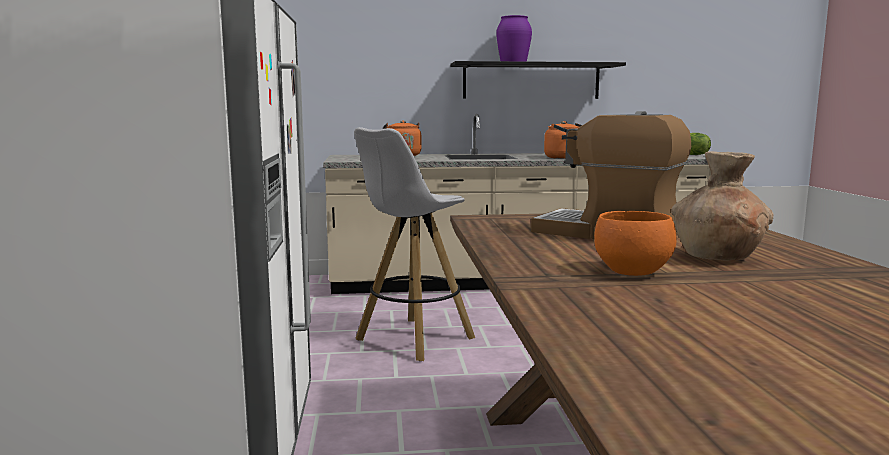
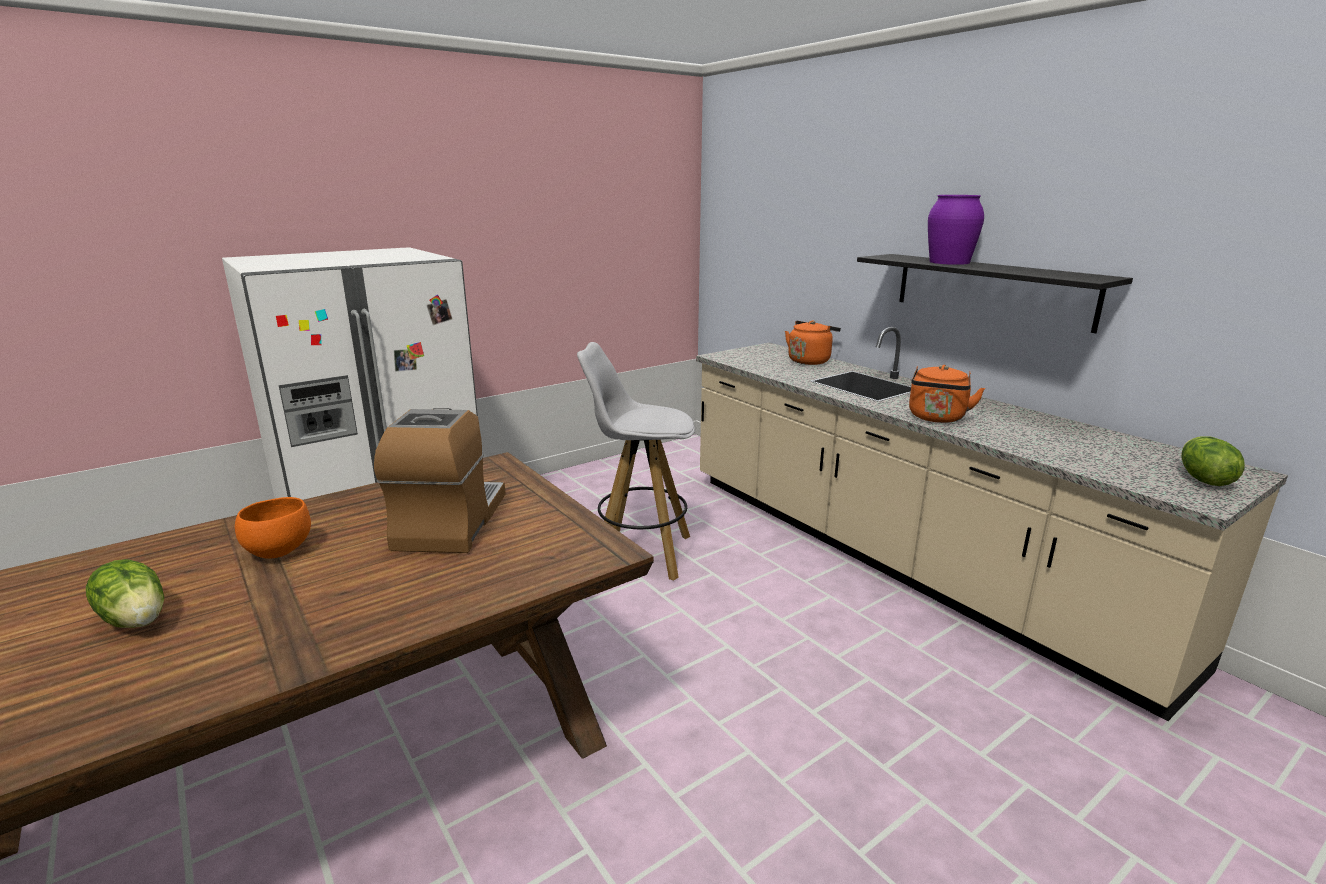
camera: 60 degrees right, 10 degrees up
brown vase [671,151,773,260] -> none
none -> lettuce [86,559,164,628]

